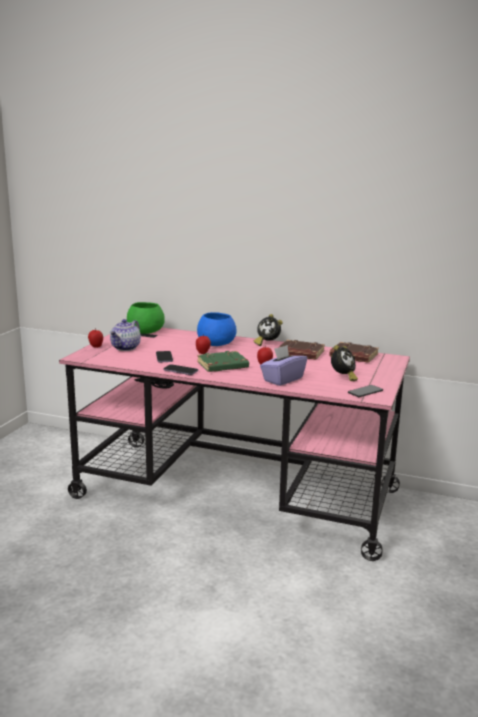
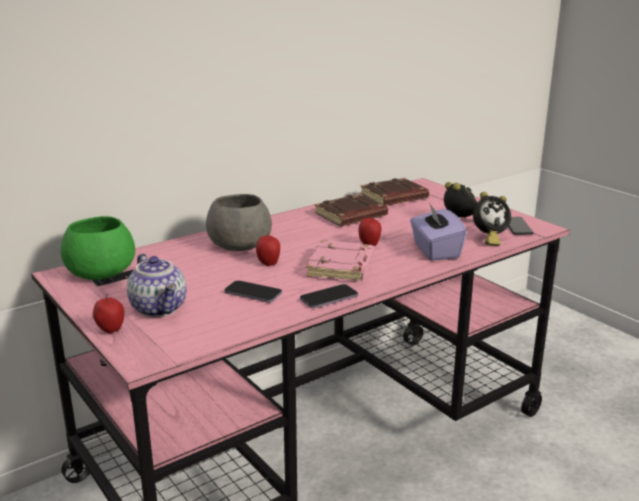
camera: 55 degrees left, 5 degrees up
blue bowl [197,312,236,346] -> grey bowl [206,194,272,251]
green book [197,351,249,372] -> pink book [306,240,374,282]
alarm clock [254,314,283,346] -> alarm clock moved to [473,192,511,246]

